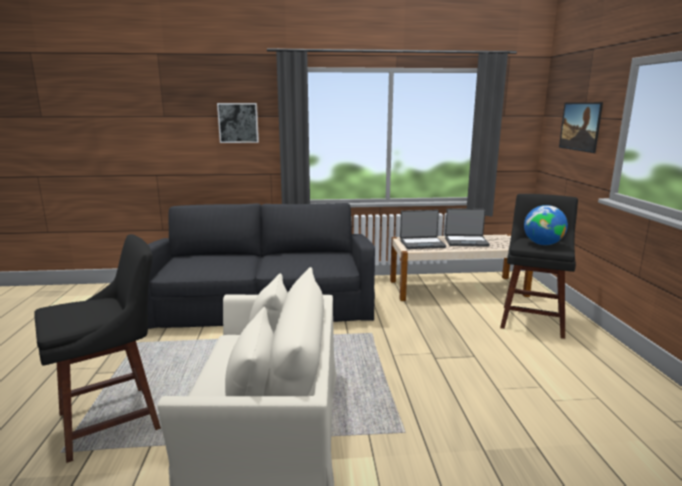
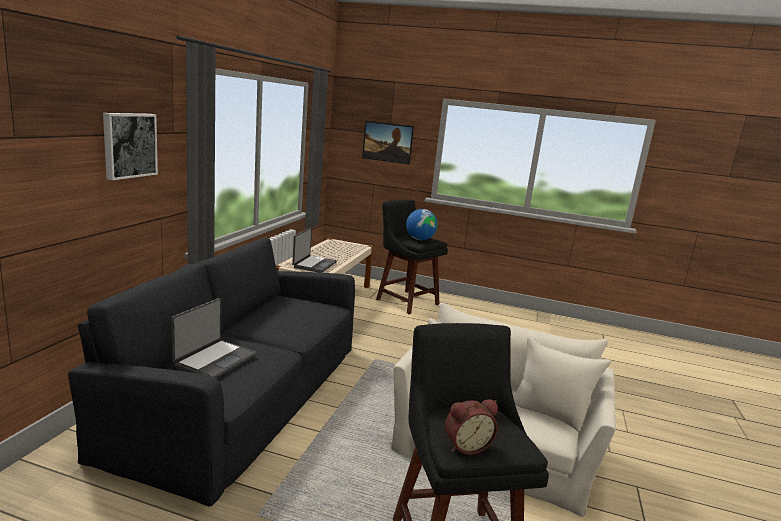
camera: 70 degrees left, 0 degrees up
laptop [445,208,490,247] -> laptop moved to [171,298,257,378]
none -> alarm clock [445,399,498,455]

